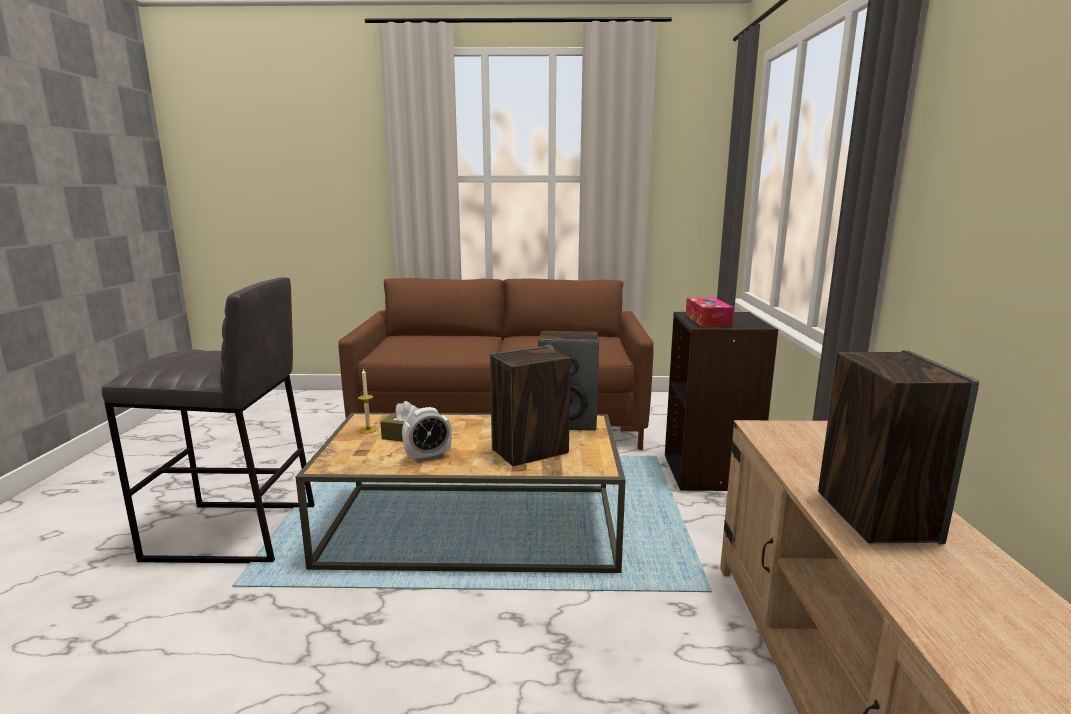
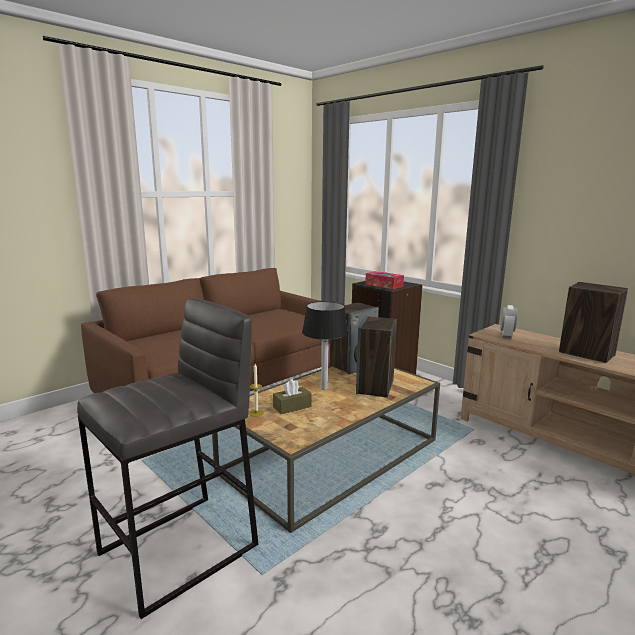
camera: 45 degrees left, 0 degrees up
alarm clock [402,407,452,463] -> alarm clock moved to [500,305,517,339]
none -> table lamp [302,301,349,390]

